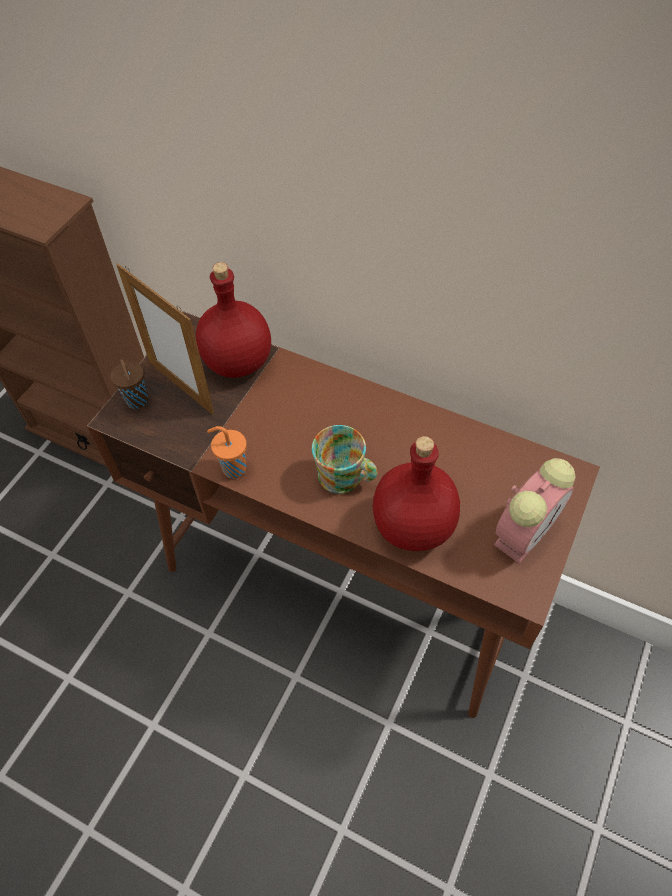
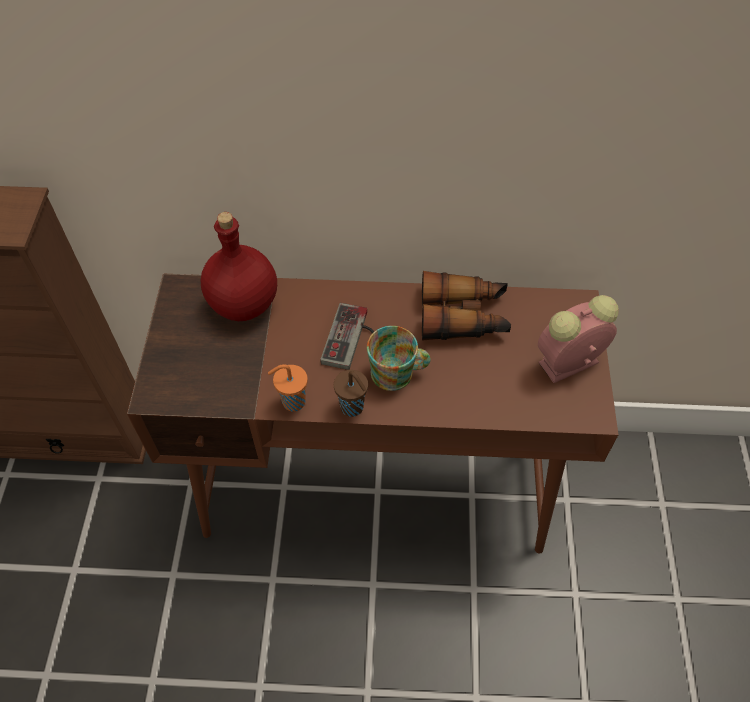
camera: 25 degrees left, 0 degrees up
brown cup [110,359,148,409] -> brown cup moved to [334,370,368,417]
picture frame [116,263,215,415] -> none
red bottle [372,436,460,551] -> none
alarm clock [493,458,576,564] -> alarm clock turned 135 degrees counterclockwise [538,295,619,383]
none -> game controller [321,303,374,370]
none -> binoculars [422,271,511,341]

